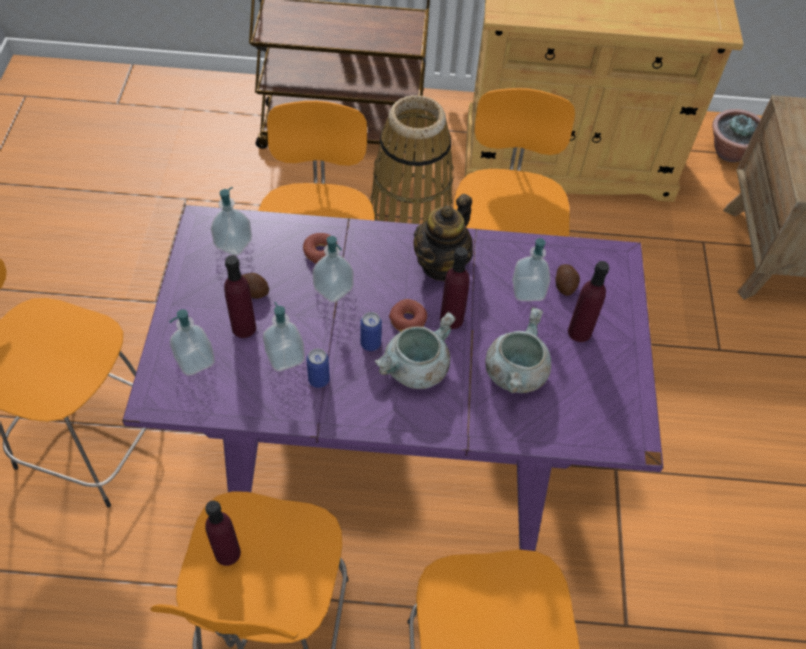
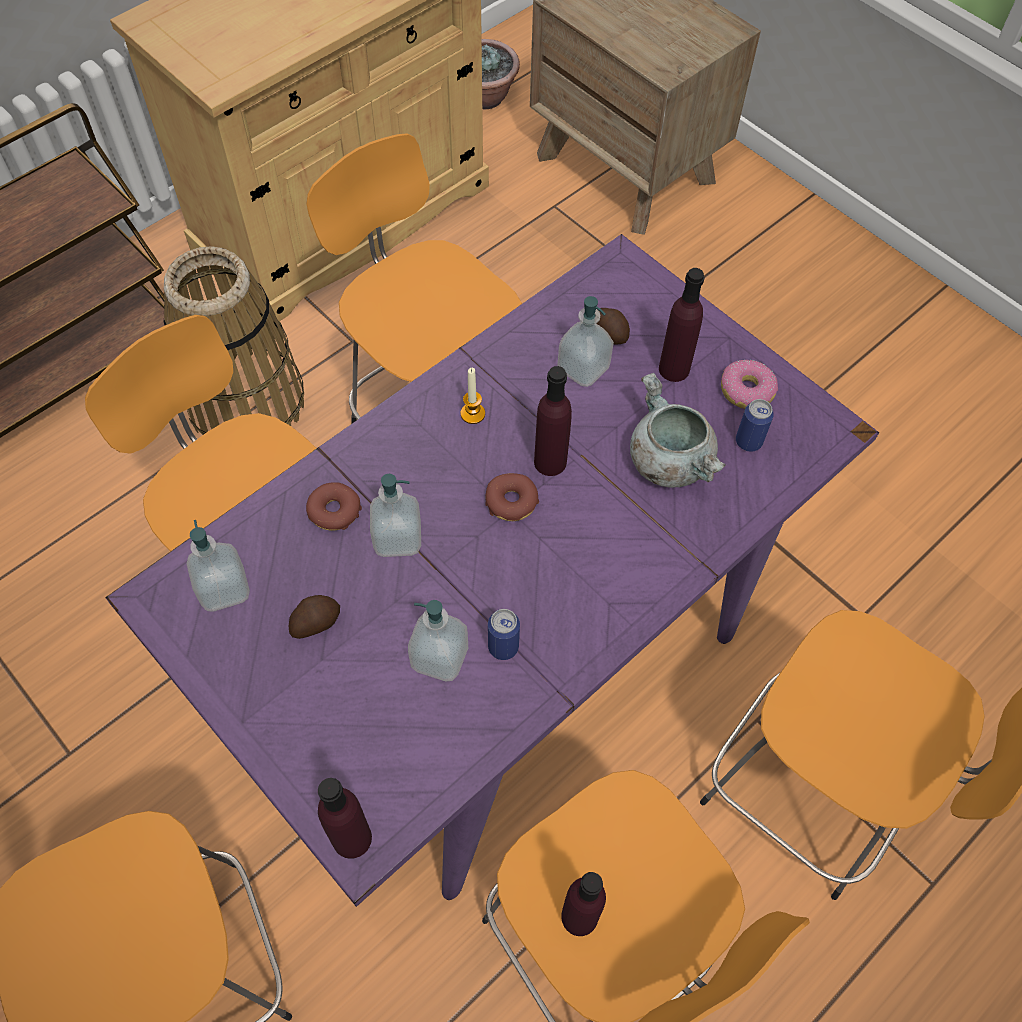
camera: 45 degrees left, 5 degrees up
soap dispenser [169,309,215,376] -> none
purple bottle [224,255,256,338] -> purple bottle moved to [318,778,372,859]
can [360,312,382,351] -> can moved to [736,399,774,451]
grey cooking pot [375,312,456,389] -> none
teapot [414,194,473,281] -> candle [461,368,485,424]
none -> donut [721,360,778,409]

